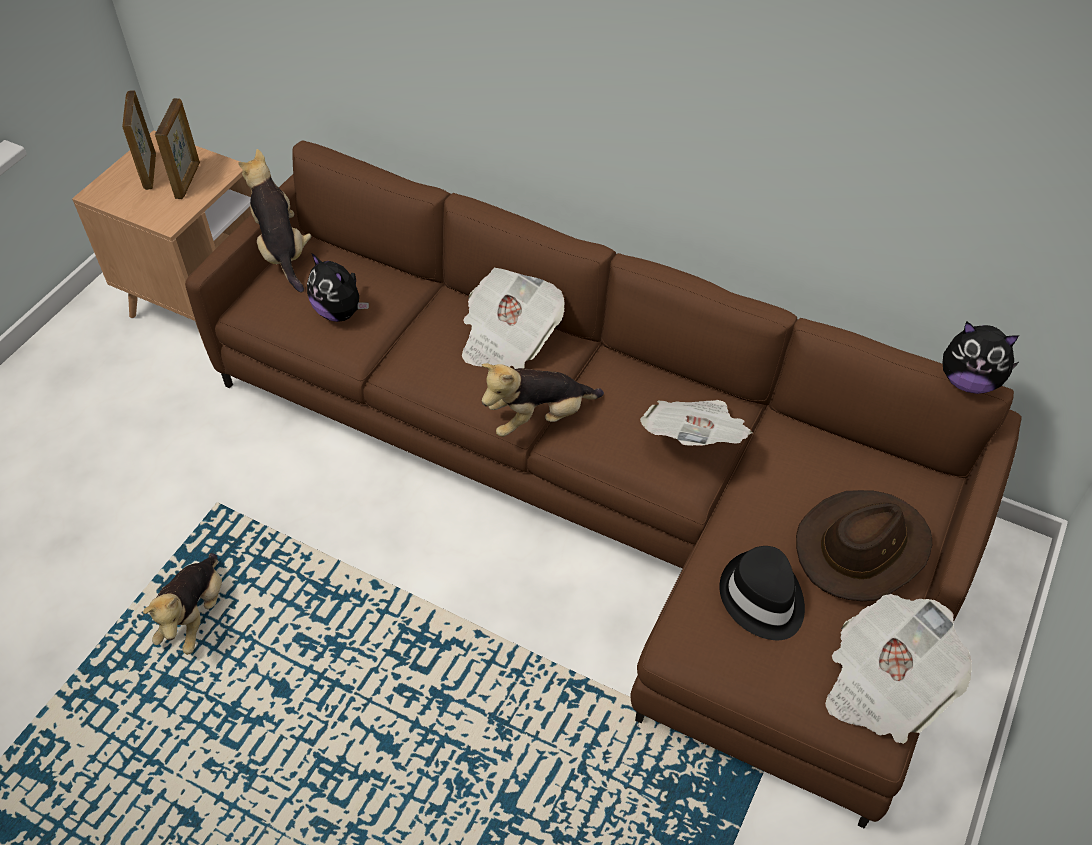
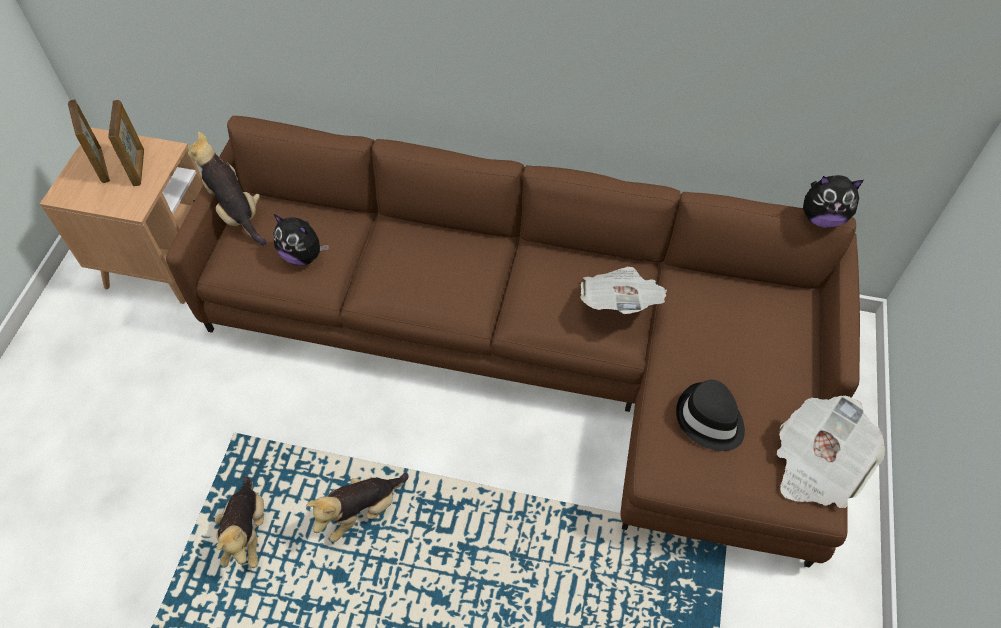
camera: 15 degrees left, 5 degrees up
newspaper [462,268,565,369] -> none
plush toy [482,363,604,437] -> plush toy moved to [306,473,409,542]
brown hat [796,490,932,601] -> none

